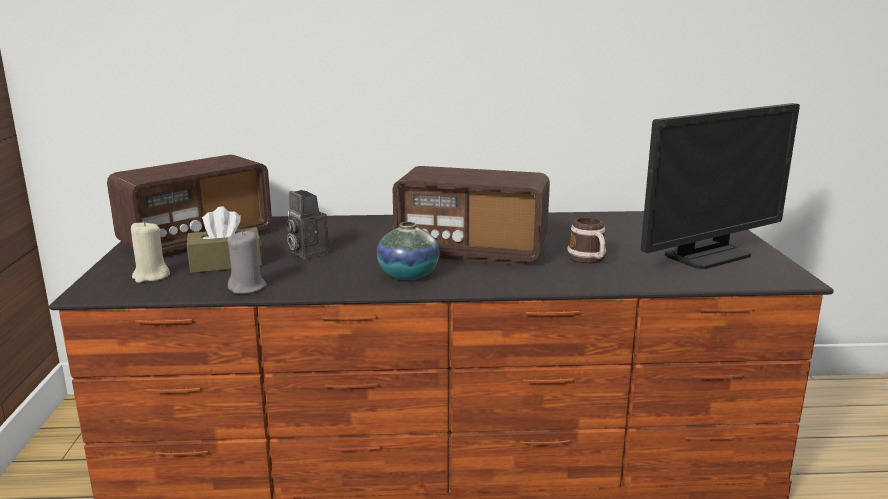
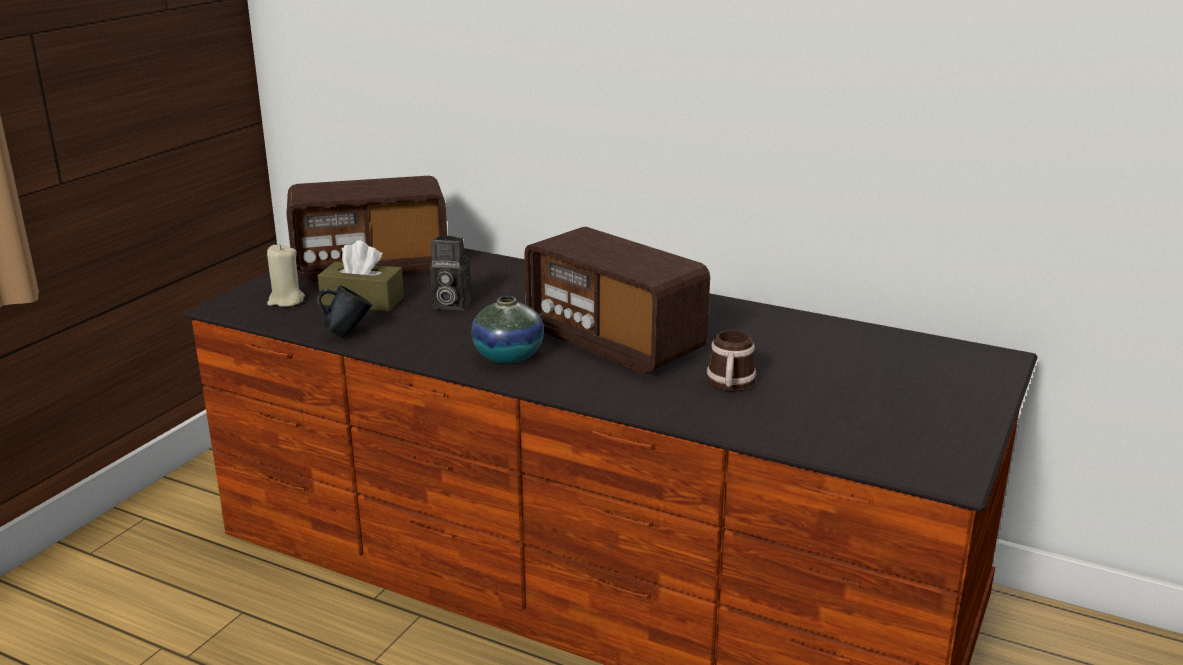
camera: 30 degrees right, 5 degrees up
grey candle [227,230,267,294] -> blue mug [317,285,372,338]
camera [286,190,329,259] -> camera turned 75 degrees counterclockwise [430,236,471,311]
monitor [641,103,800,269] -> none

